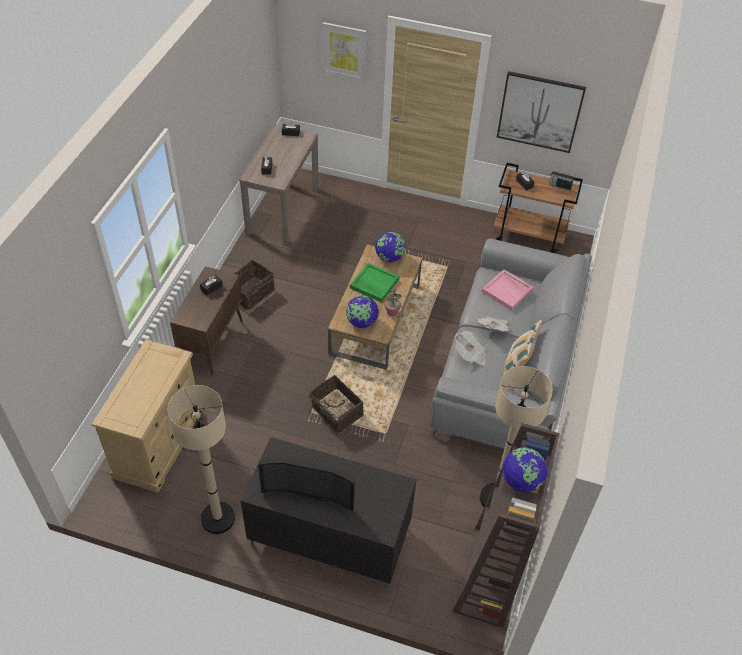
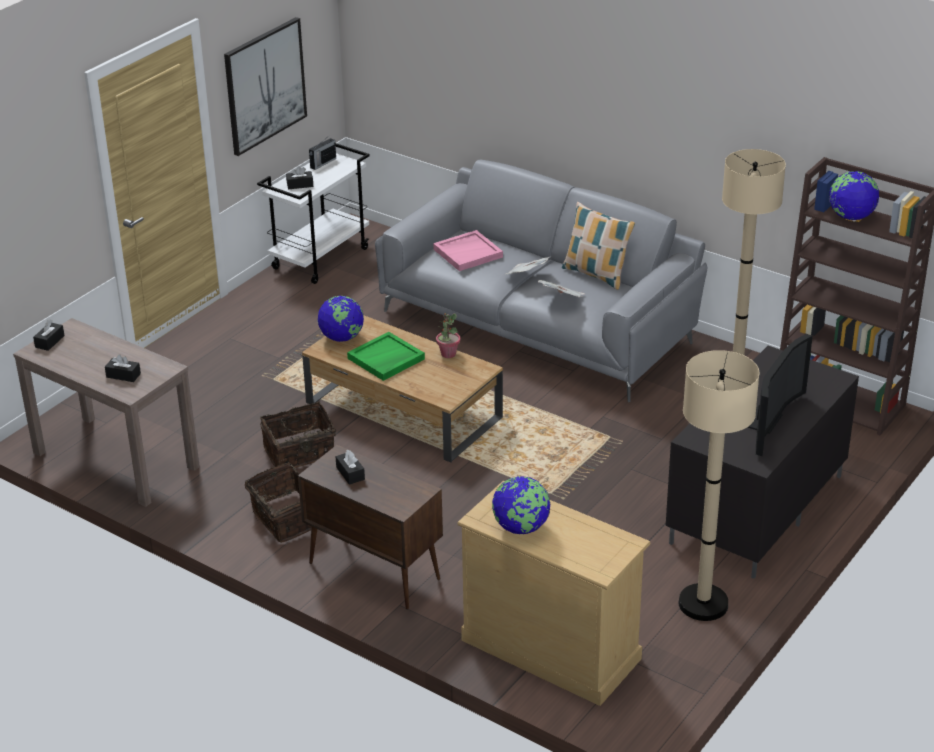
camera: 70 degrees left, 15 degrees down
basket [309,375,364,433] -> basket moved to [260,402,336,468]
picture [322,22,367,81] -> none
globe [346,296,379,328] -> globe moved to [492,476,550,534]
brown cart [494,163,583,254] -> white cart [257,143,370,284]

